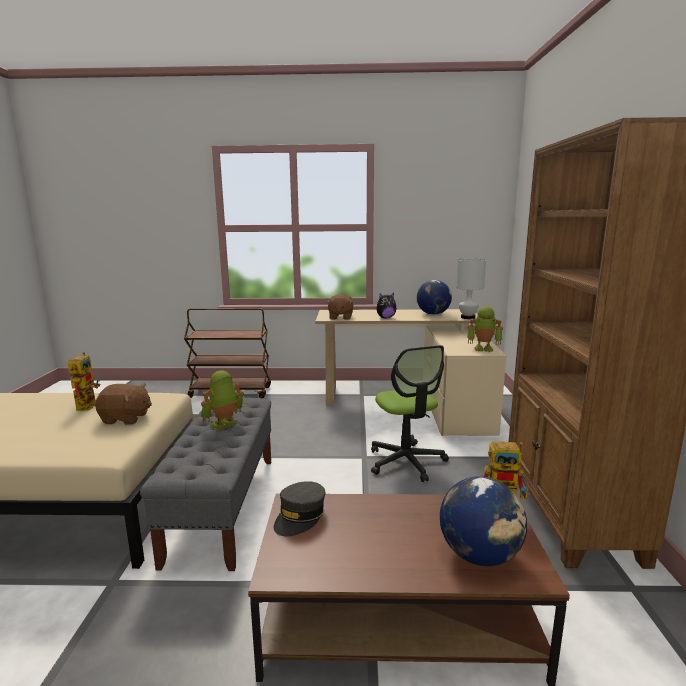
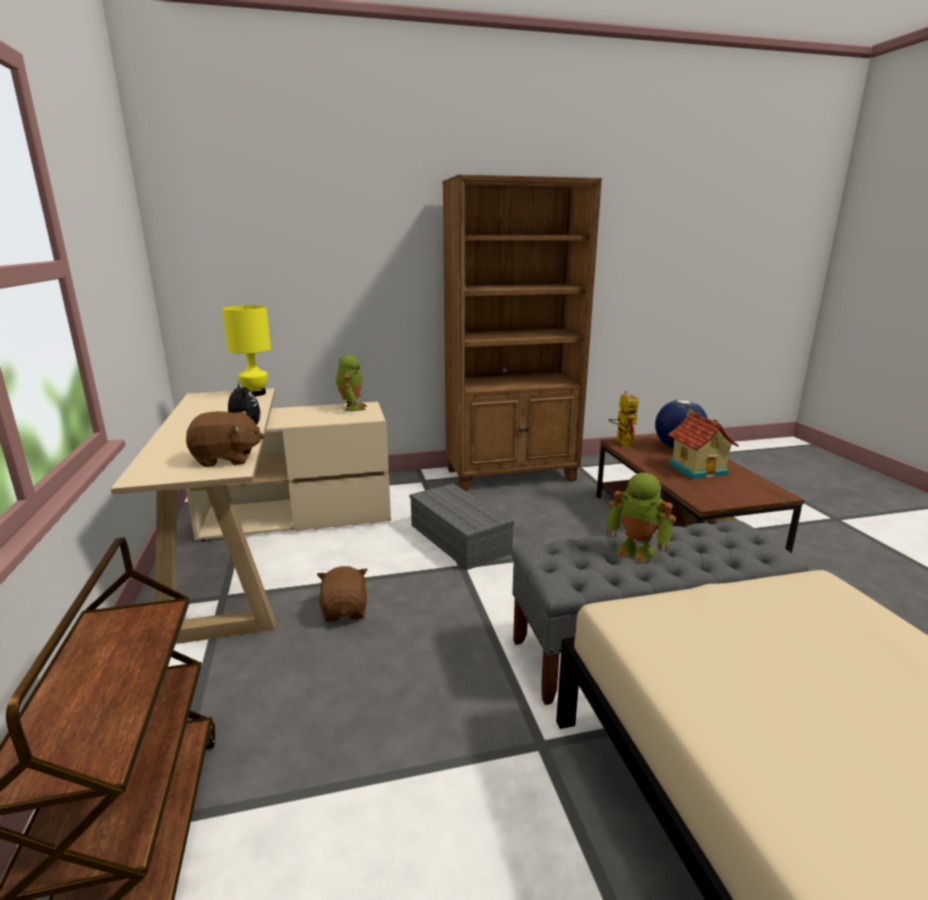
camera: 105 degrees left, 5 degrees up
toy robot [68,352,100,411] -> none
brown plush toy [95,384,152,425] -> brown plush toy moved to [317,566,367,622]
grey cap [274,481,325,537] -> none
office chair [371,345,449,482] -> grey storage box [410,483,514,570]
globe [417,280,452,315] -> none
white table lamp [456,258,486,319] -> yellow table lamp [222,305,271,396]
none -> toy house [668,411,739,479]

